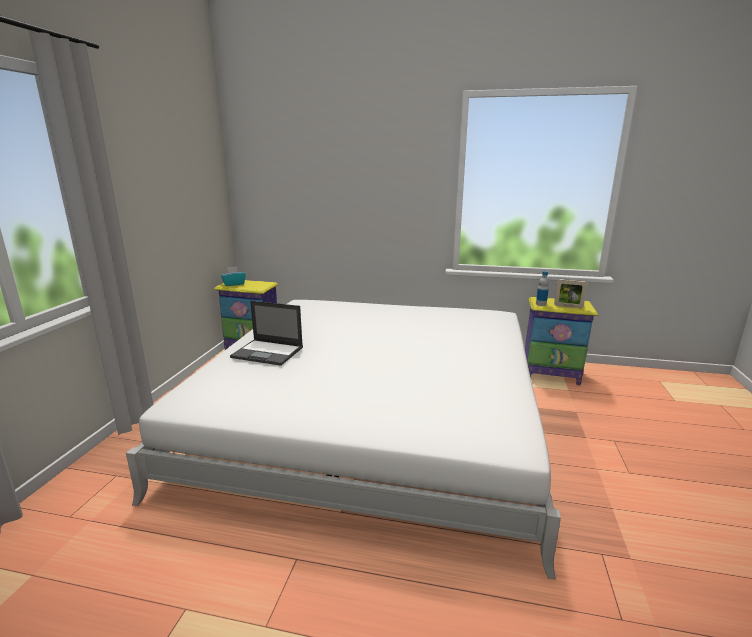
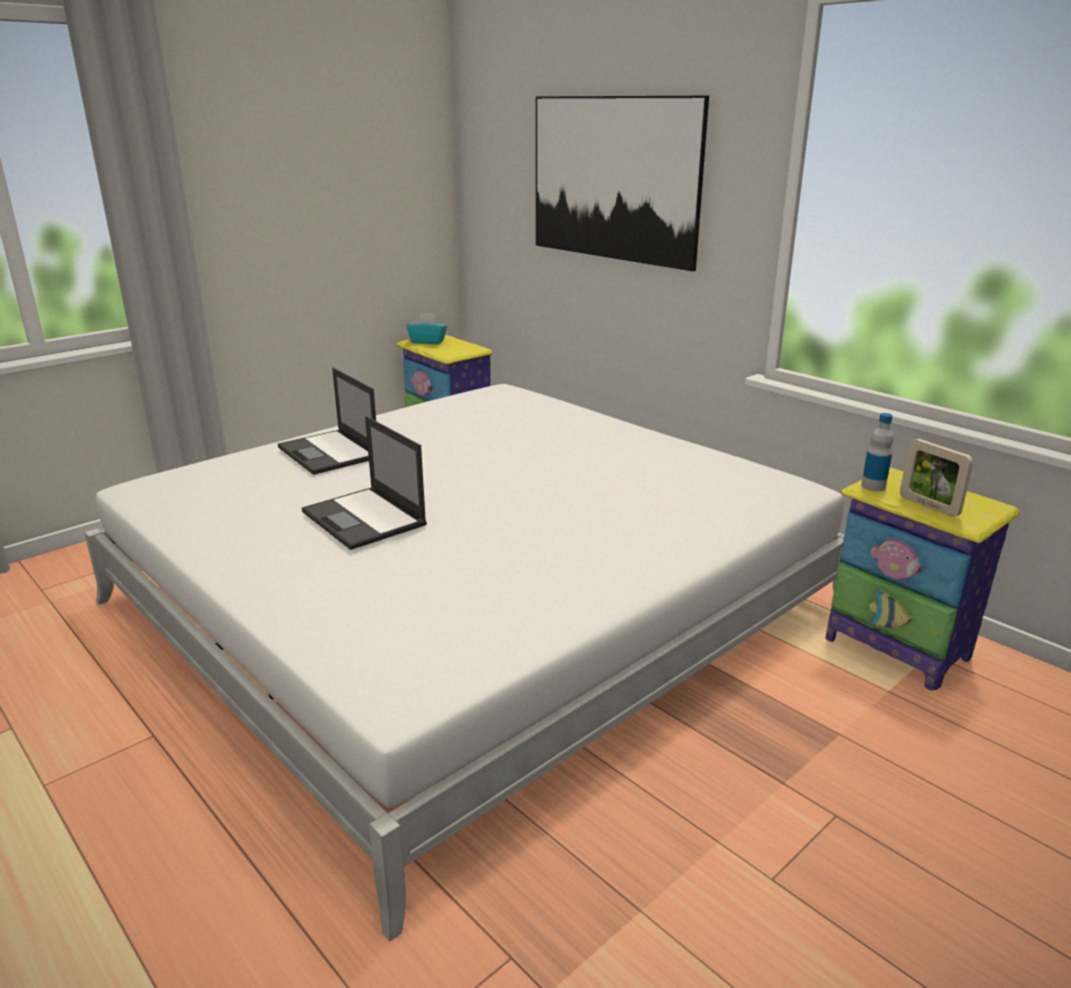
camera: 35 degrees right, 5 degrees up
none -> laptop [302,416,427,550]
none -> picture [536,96,709,271]

